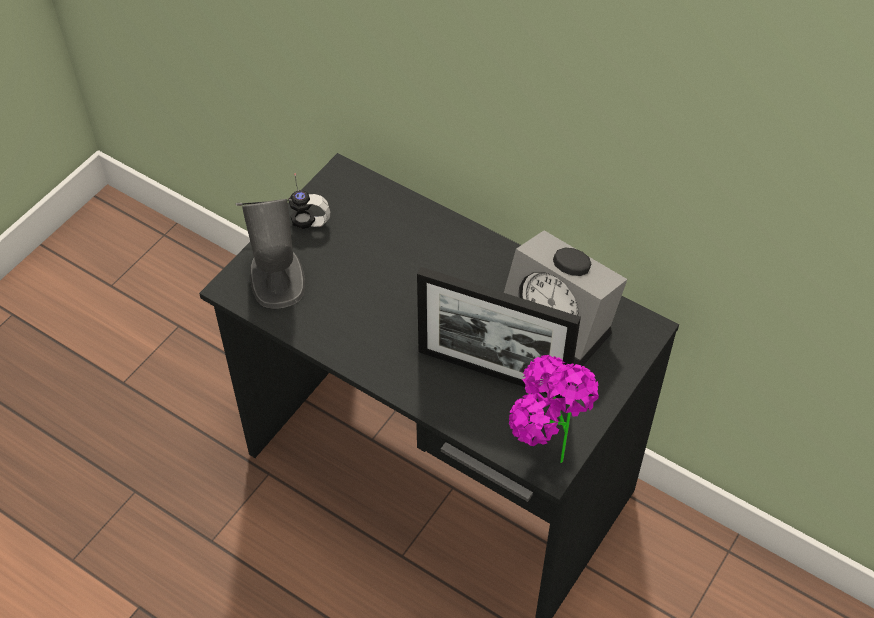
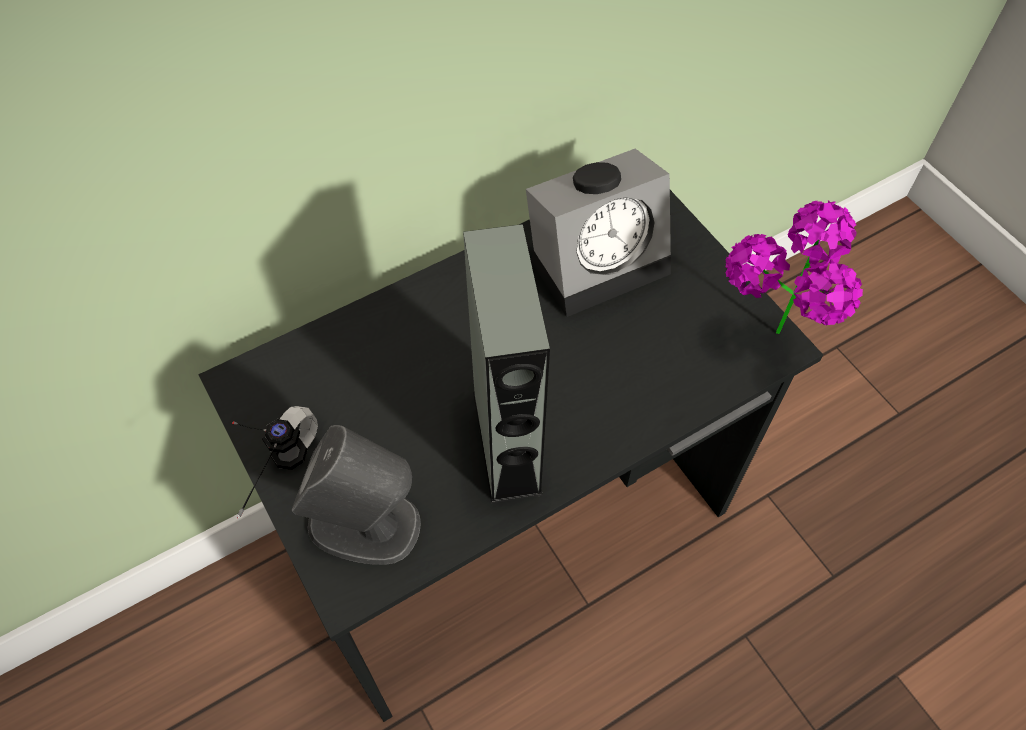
camera: 65 degrees left, 5 degrees up
picture frame [417,267,581,398] -> none
none -> grey speaker [463,224,550,503]

